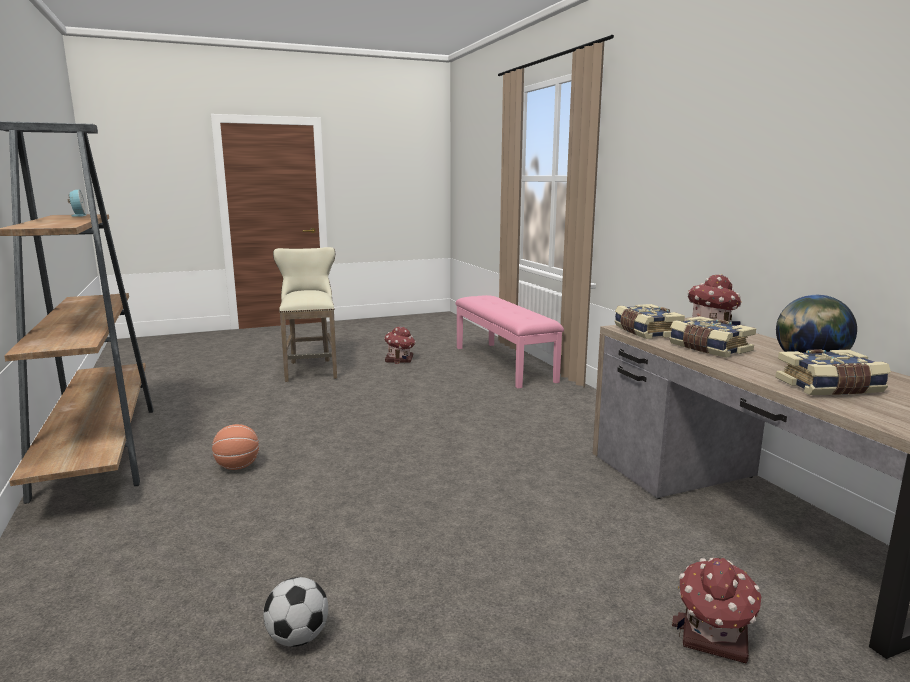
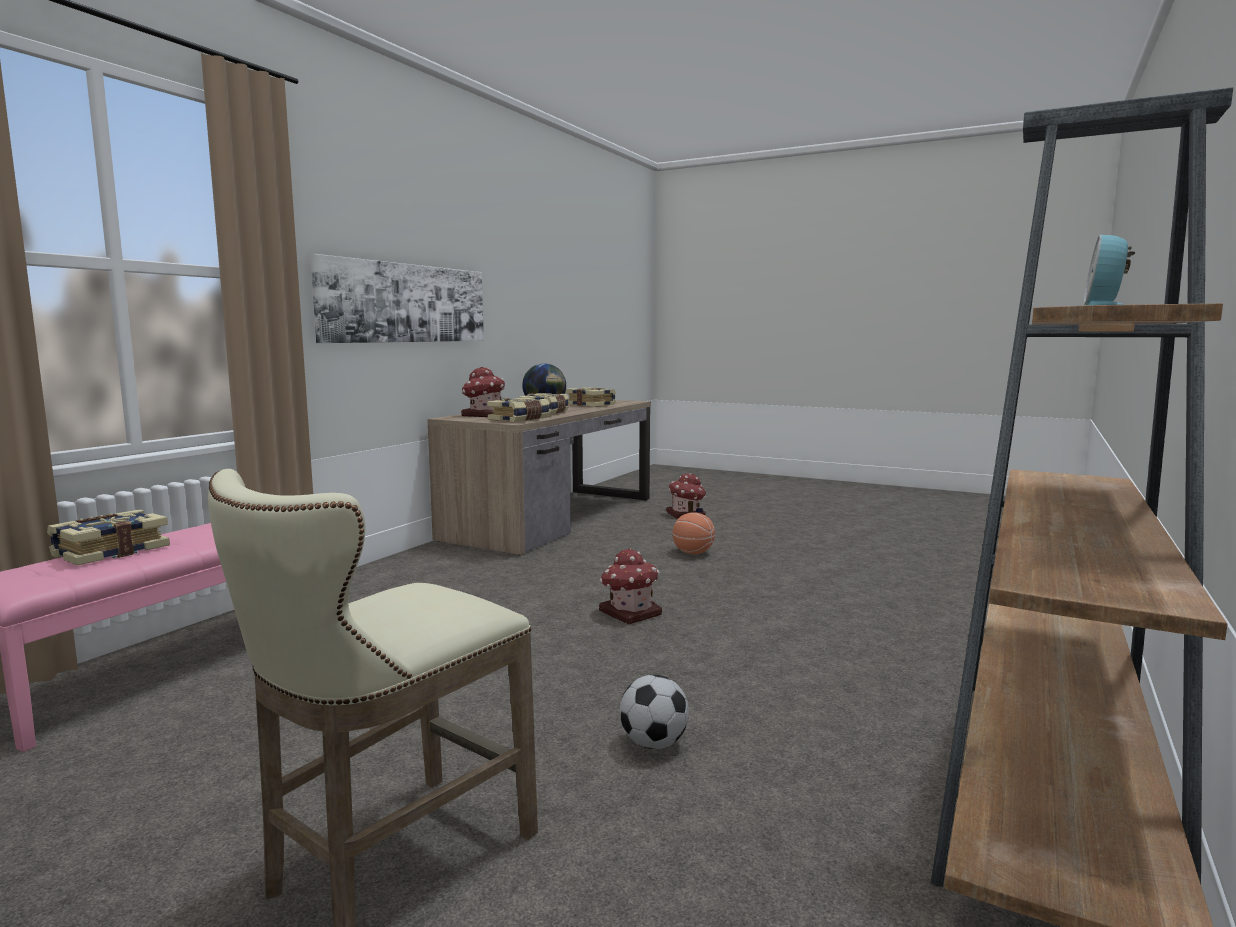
camera: 130 degrees left, 5 degrees down
basketball [212,424,259,470] -> basketball moved to [673,512,715,554]
football [263,577,328,647] -> football moved to [620,675,689,749]
toy house [384,327,416,364] -> toy house moved to [599,548,662,624]
none -> book [47,510,170,565]
none -> picture [310,254,484,343]

